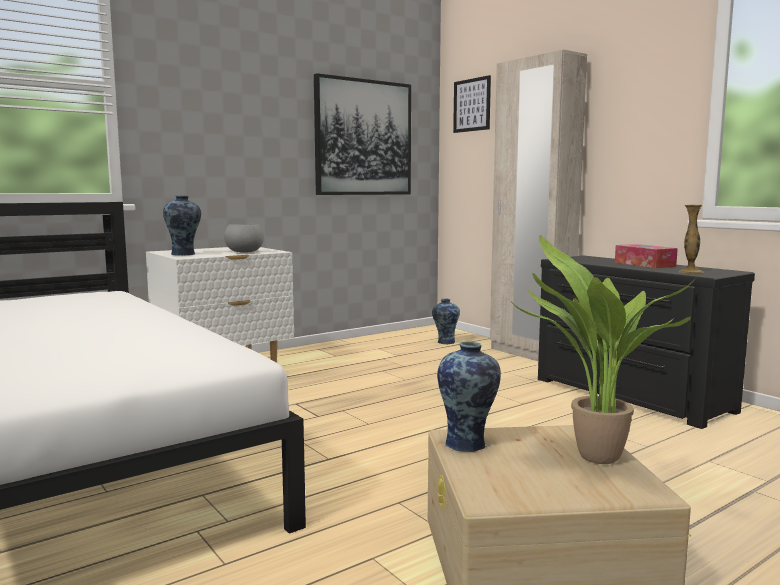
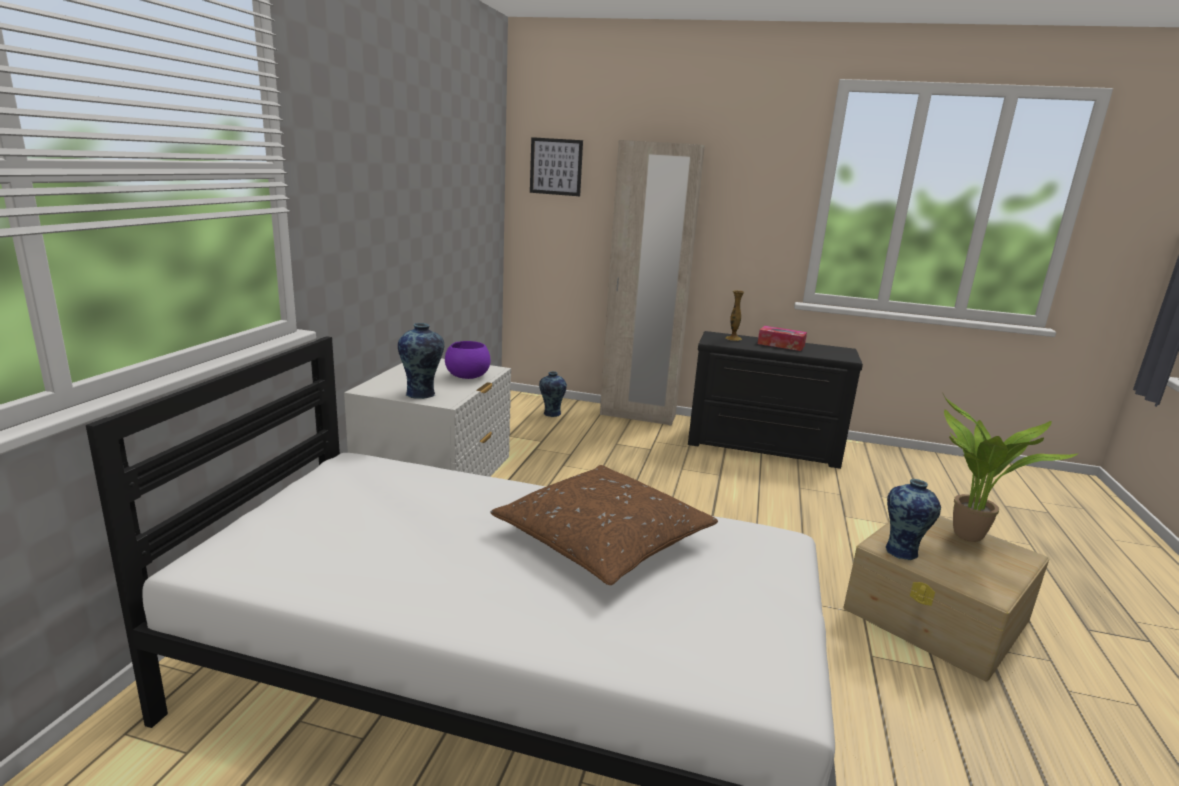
camera: 40 degrees left, 10 degrees up
grey bowl [224,224,264,253] -> purple bowl [445,341,490,379]
picture [314,73,411,195] -> none
vase [679,205,704,273] -> vase moved to [726,290,744,341]
none -> brown pillow [490,465,718,585]

